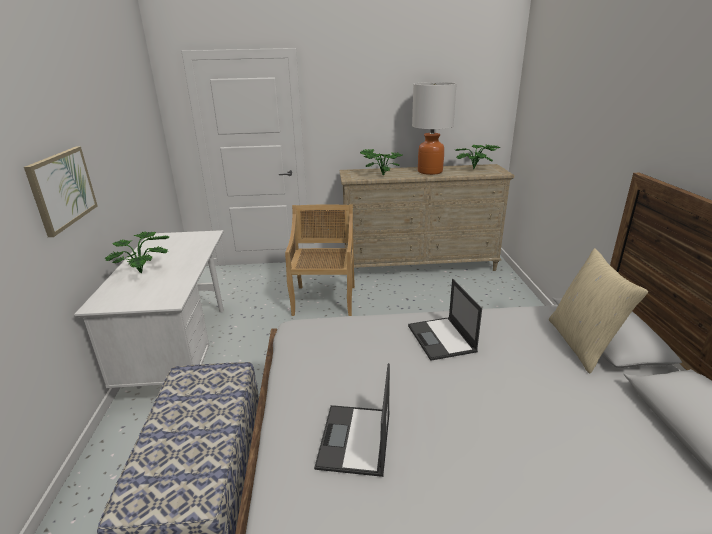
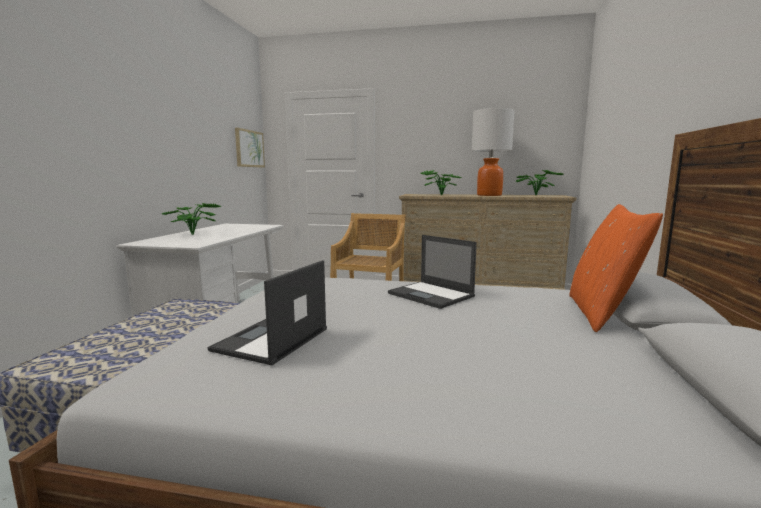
camera: 15 degrees right, 15 degrees down
picture [24,146,98,237] -> picture moved to [235,128,265,168]
laptop [408,279,482,361] -> laptop turned 45 degrees counterclockwise [388,235,477,309]
beige pillow [549,248,648,374] -> orange pillow [570,204,663,332]

